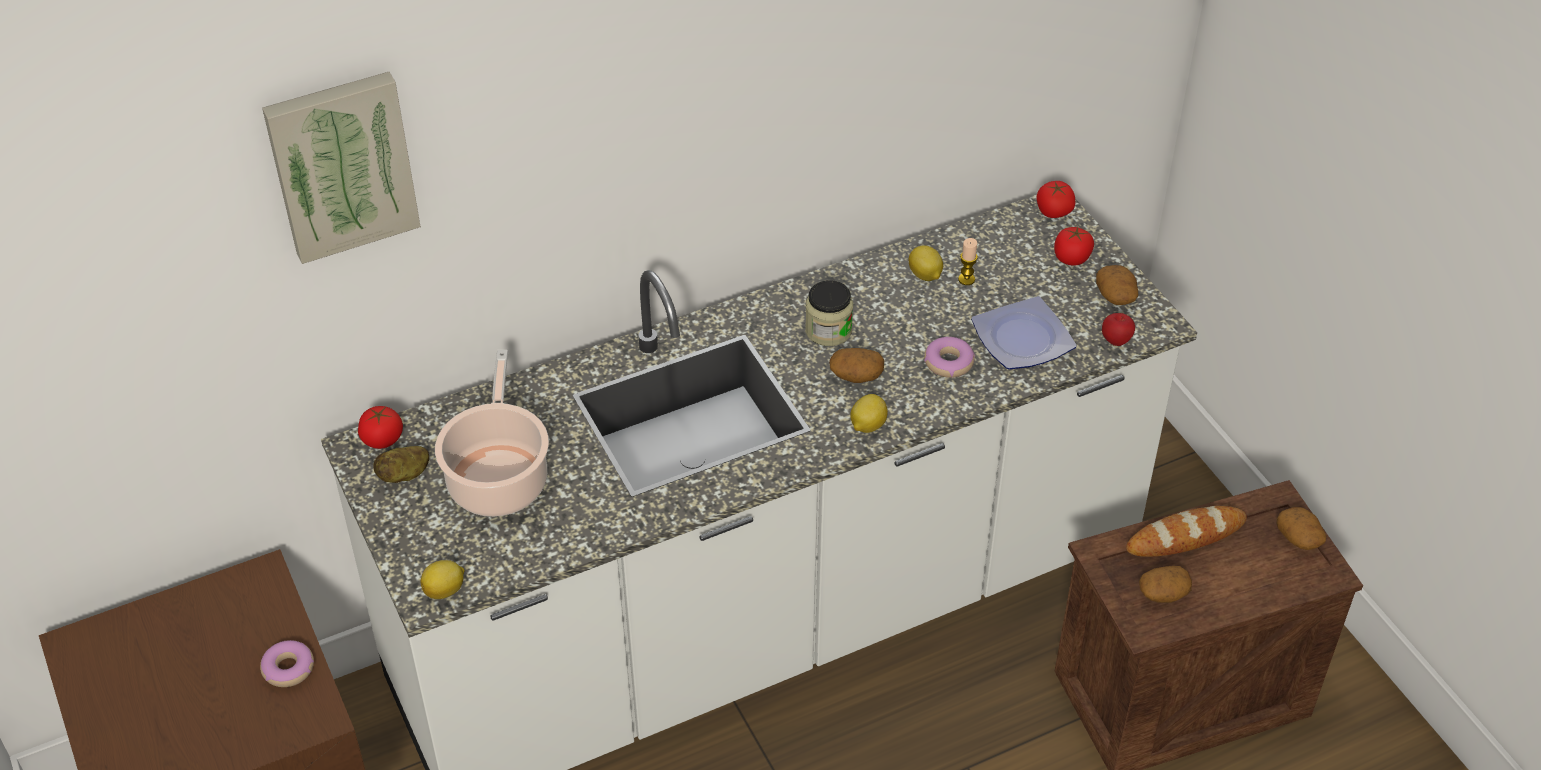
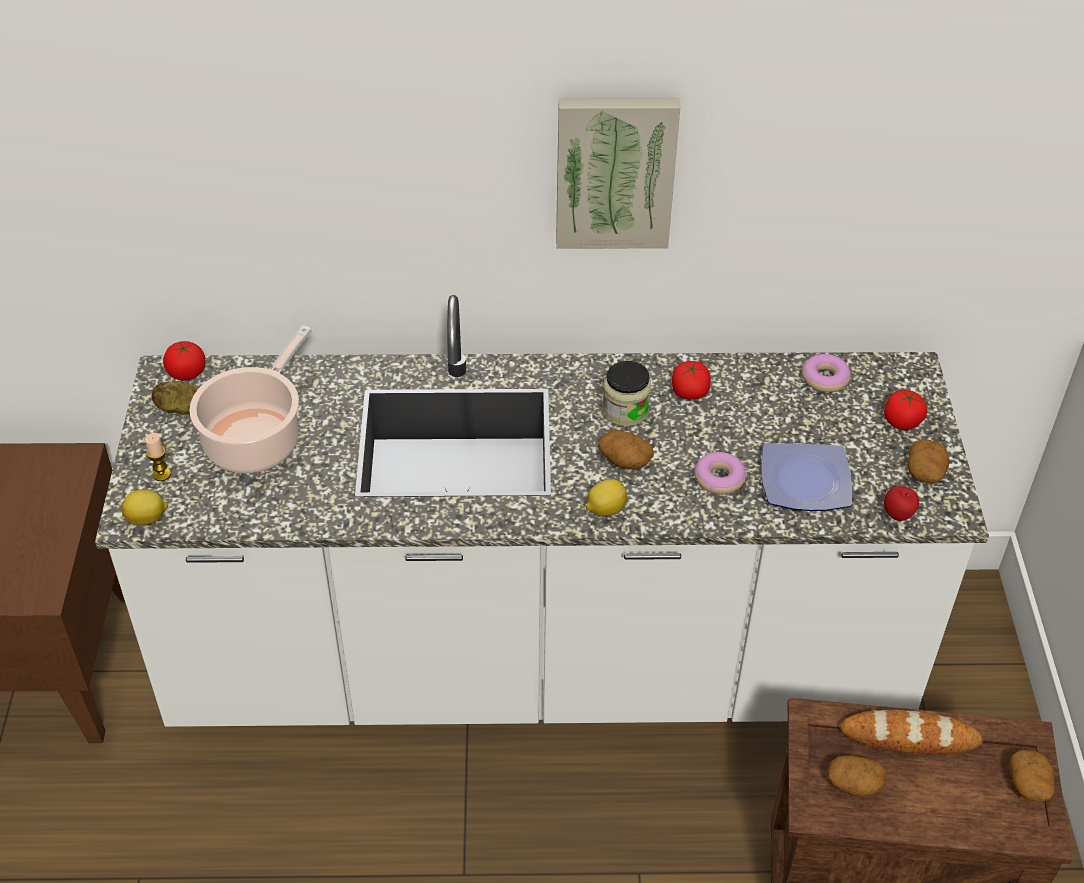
camera: 25 degrees right, 0 degrees up
donut [260,640,314,687] -> donut moved to [802,354,851,393]
picture [262,72,421,264] -> picture moved to [556,98,680,249]
lemon [909,245,943,281] -> none
candle [958,238,978,285] -> candle moved to [145,433,171,481]
tomato [1037,181,1075,218] -> tomato moved to [672,361,711,400]

